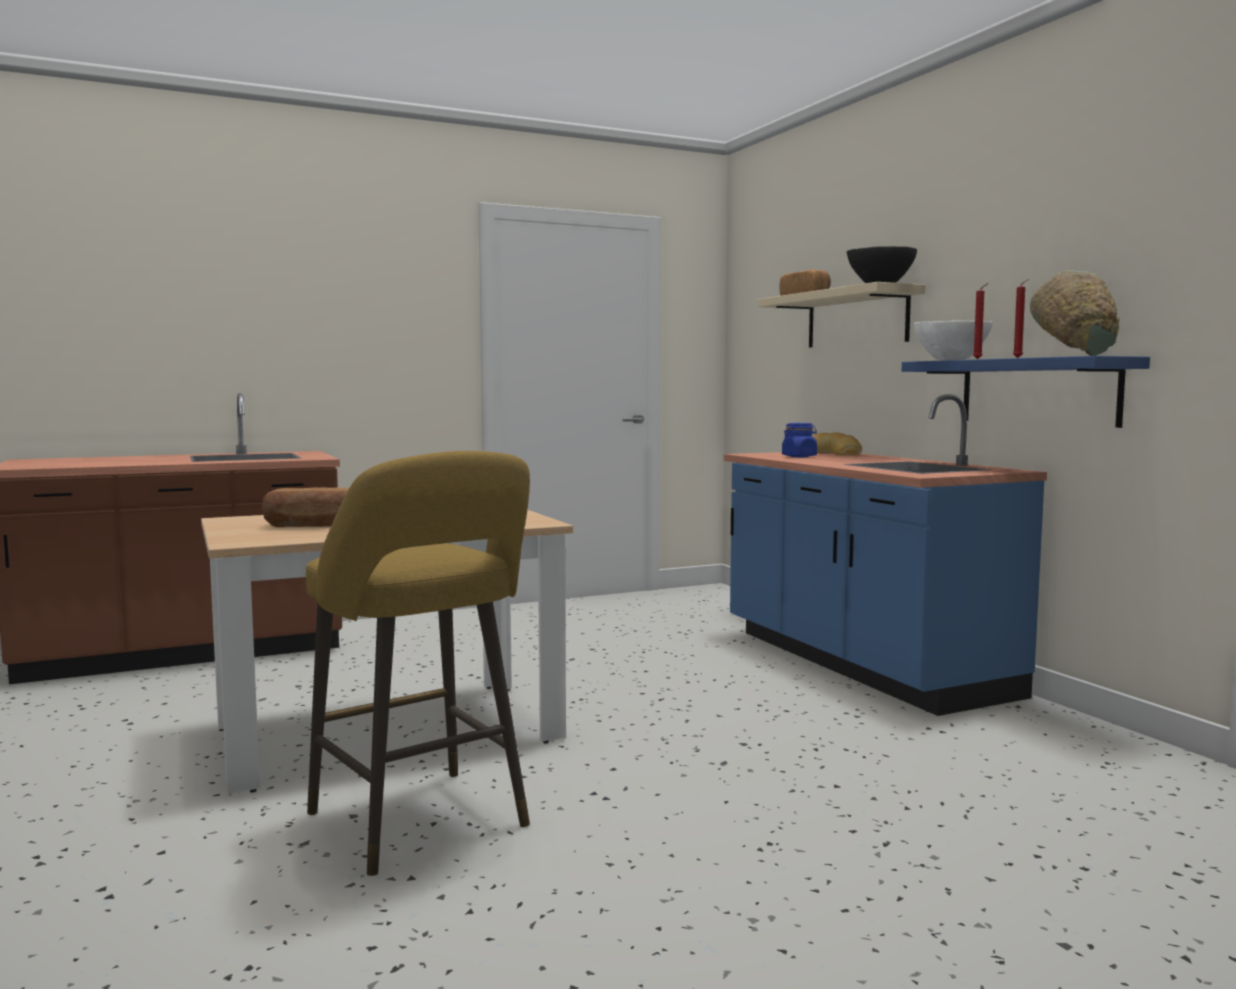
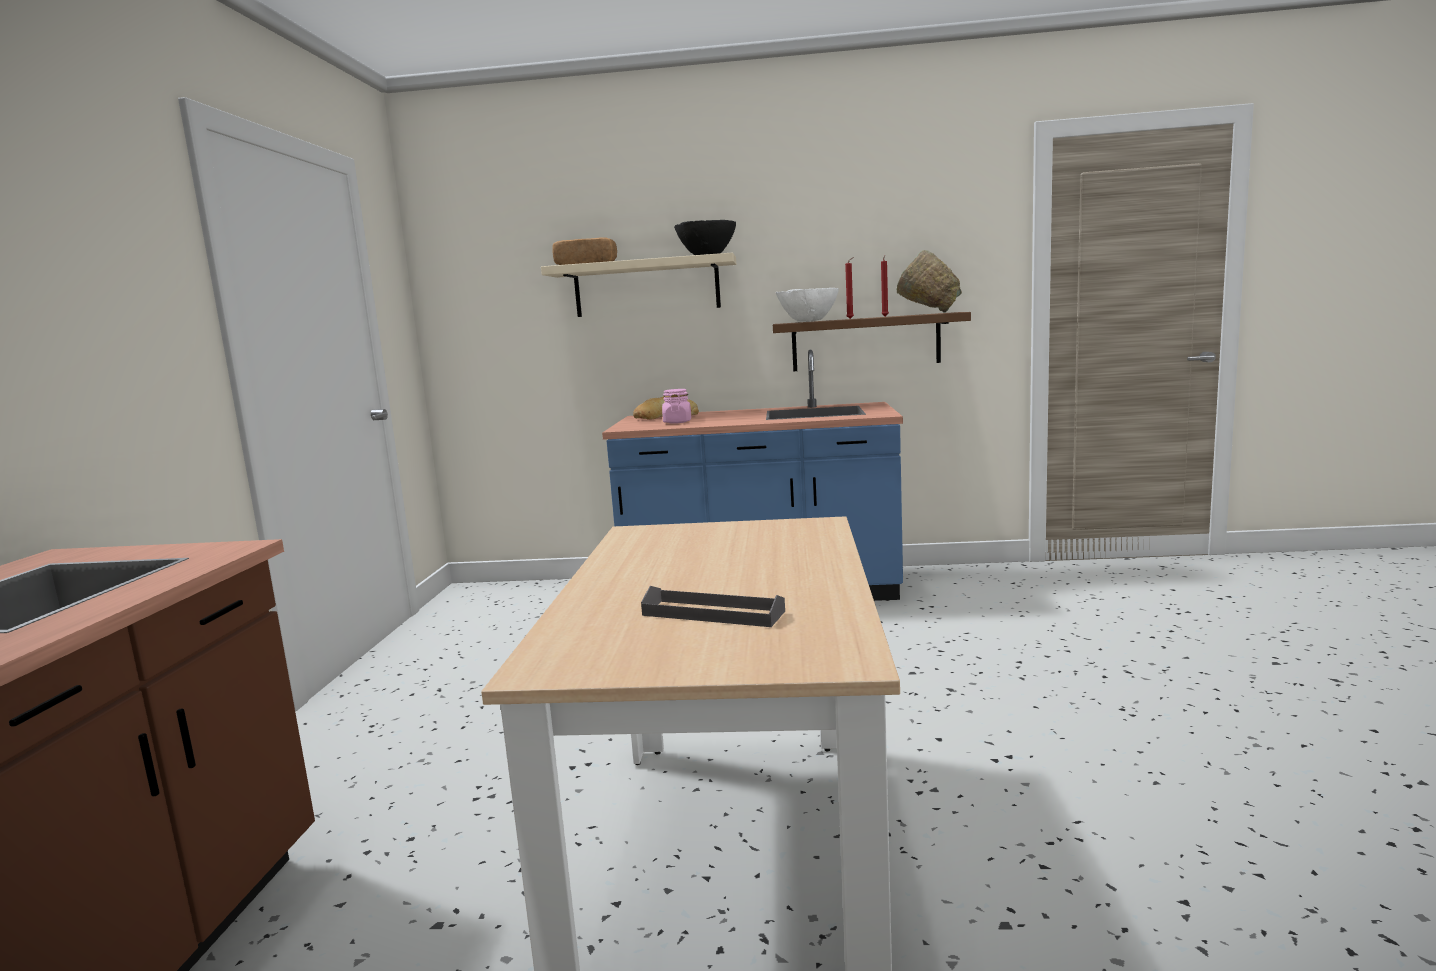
camera: 60 degrees left, 5 degrees up
bread [262,487,349,527] -> grey tray [641,586,785,627]
yellow stool [306,451,530,876] -> none
blue jar [782,423,817,457] -> pink jar [662,389,691,424]
blue shelf [902,356,1150,428] -> brown shelf [773,312,971,372]

